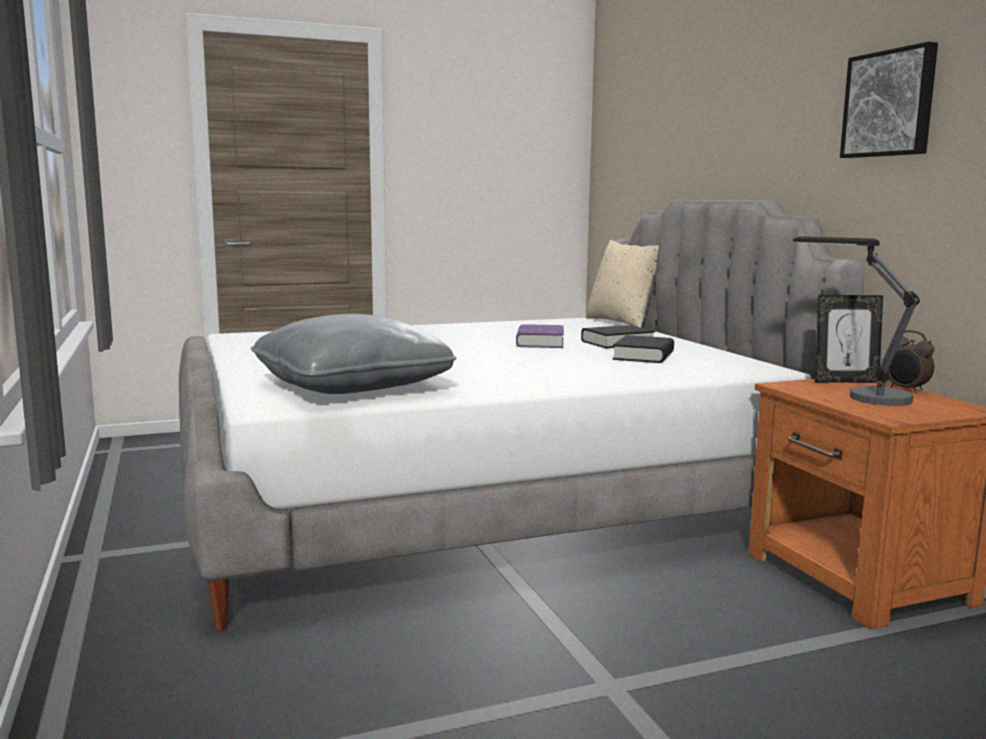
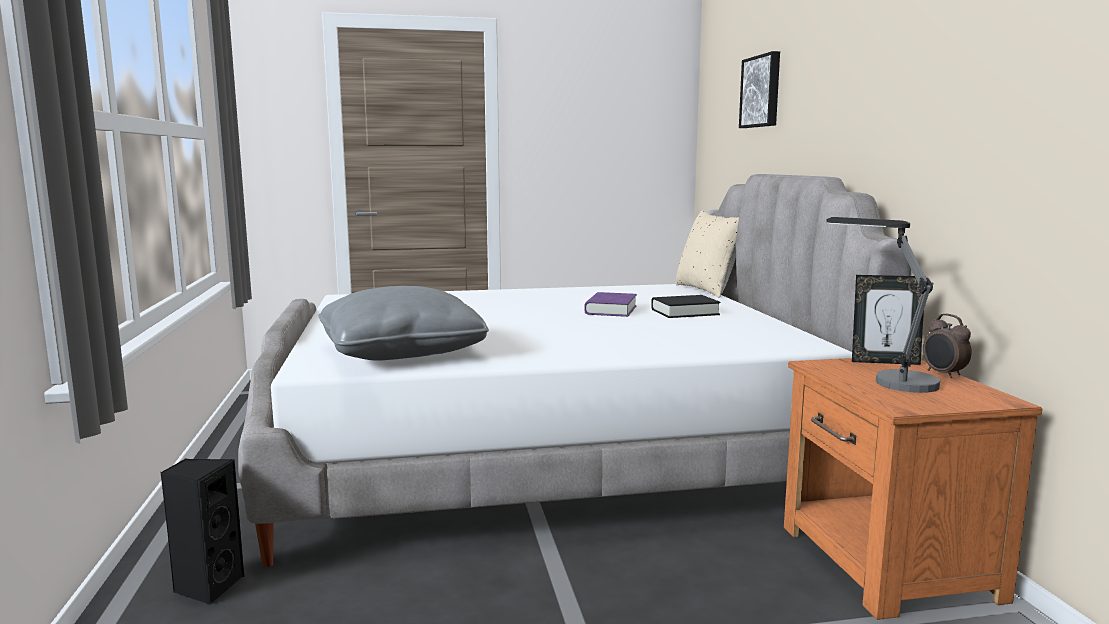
camera: 10 degrees right, 0 degrees up
black book [613,335,674,363] -> none
picture [840,42,938,158] -> picture moved to [739,51,780,128]
none -> black speaker [160,459,245,605]

